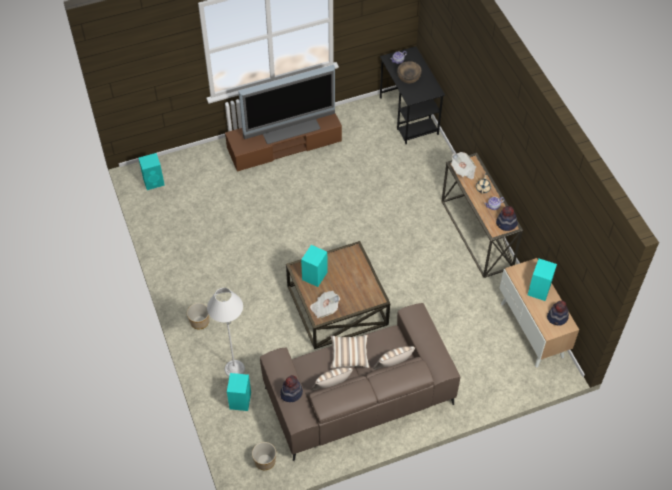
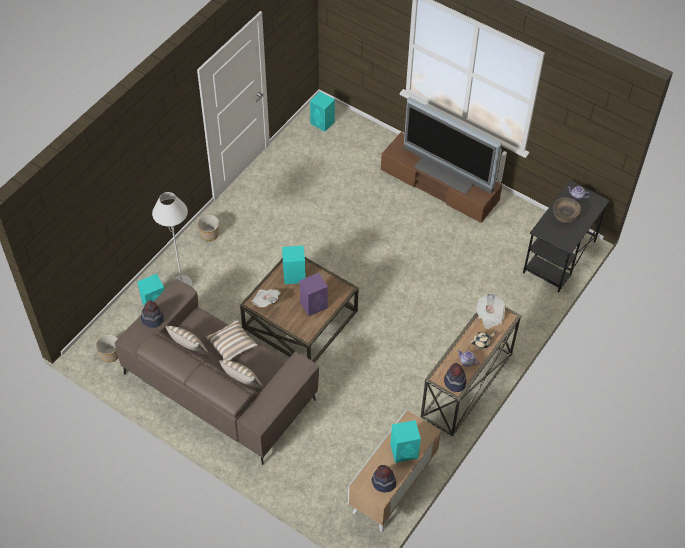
camera: 55 degrees right, 0 degrees up
none -> purple speaker [300,273,328,316]

